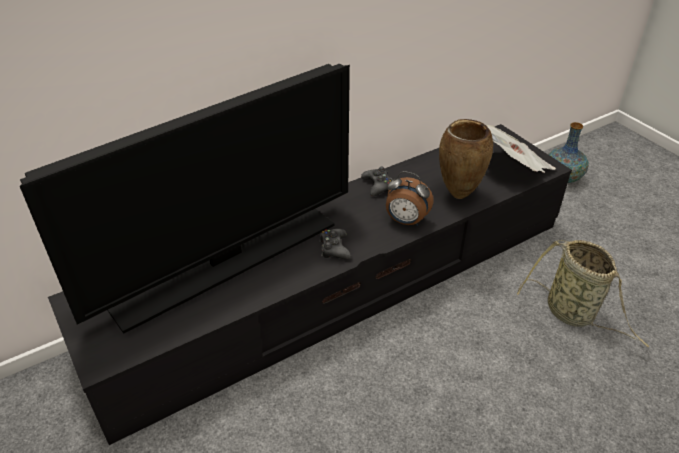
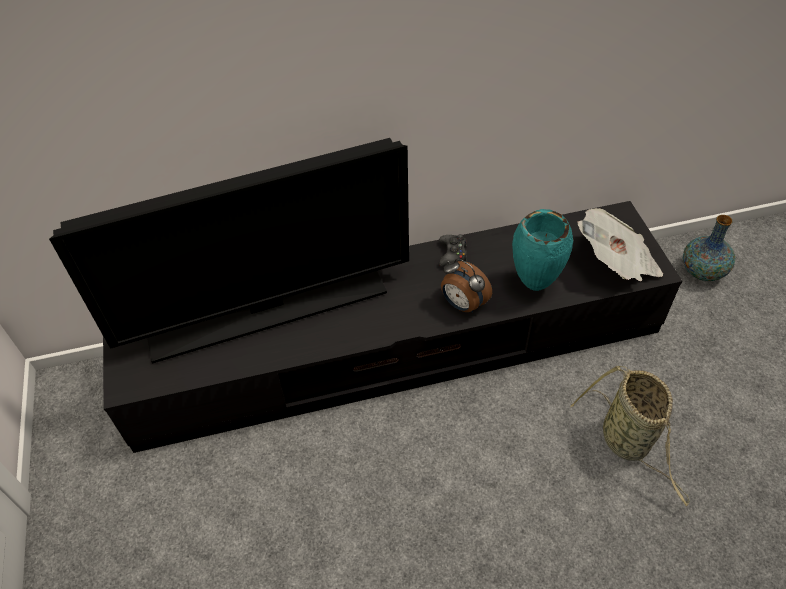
camera: 20 degrees right, 10 degrees up
black game controller [319,229,351,259] -> none
brown vase [439,119,493,199] -> turquoise vase [512,209,573,291]

